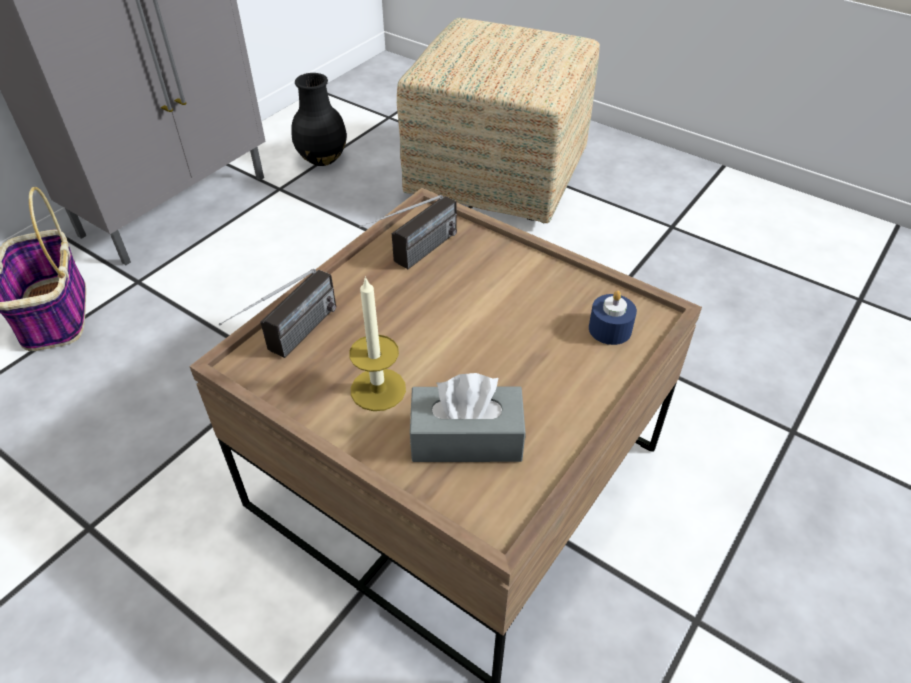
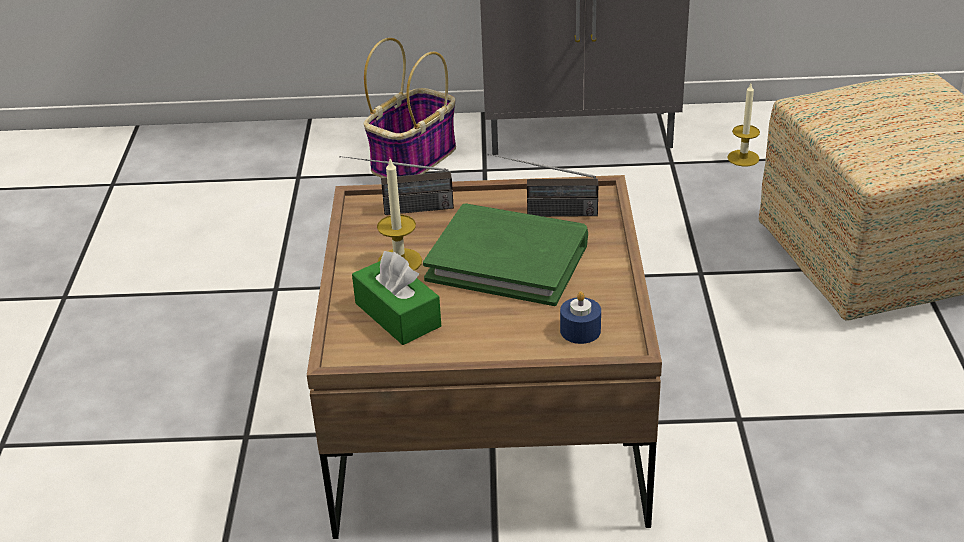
camera: 55 degrees right, 10 degrees down
black vase [291,73,347,166] -> candle [727,84,760,167]
grey tissue box [410,373,525,462] -> green tissue box [352,251,441,345]
none -> green book [423,203,588,306]

